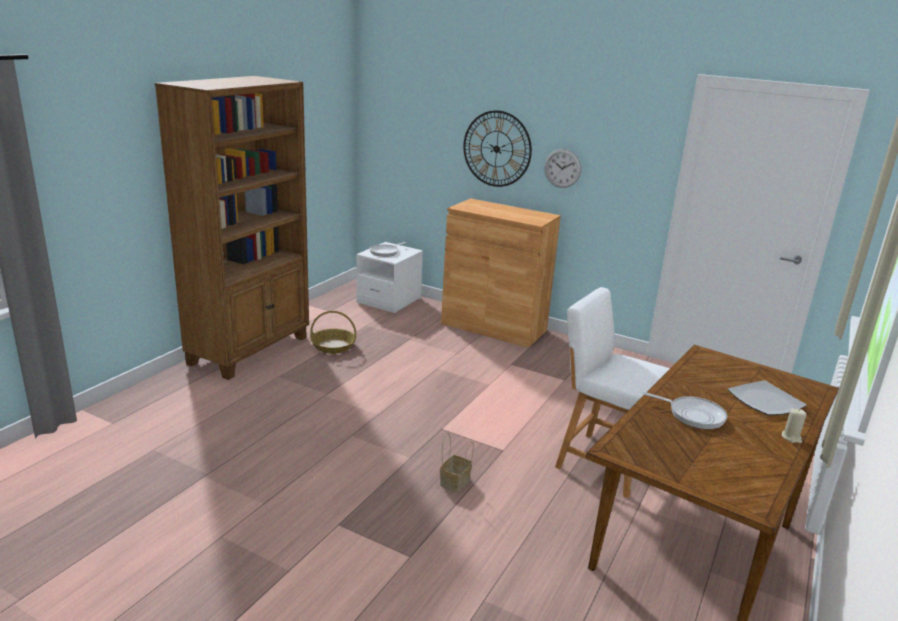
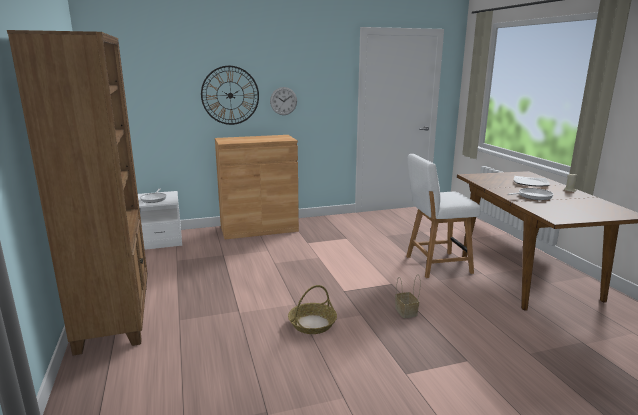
camera: 45 degrees left, 5 degrees down
basket [310,311,356,354] -> basket moved to [288,285,337,334]

